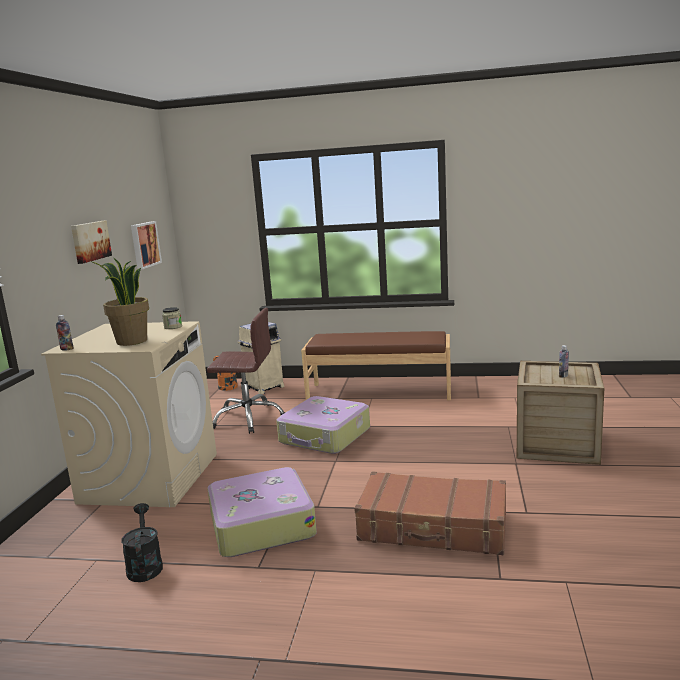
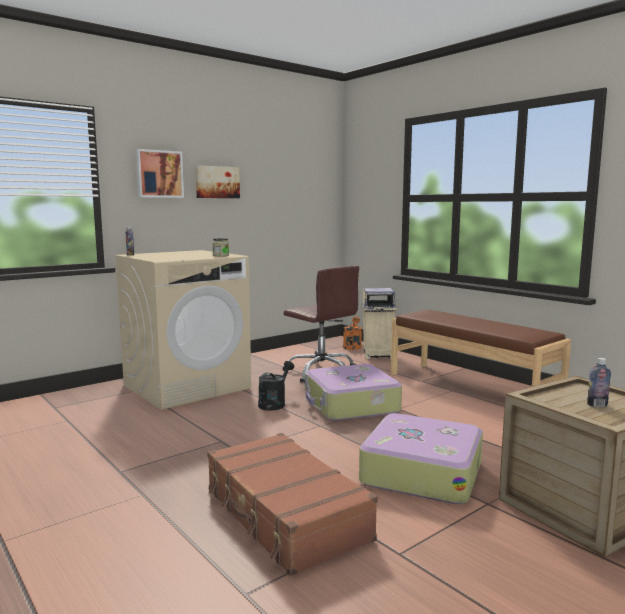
camera: 40 degrees right, 5 degrees down
potted plant [91,257,149,346] -> none
black watering can [121,503,163,582] -> black watering can moved to [258,361,294,411]
picture [131,221,162,269] -> picture moved to [136,149,184,198]
suitcase [207,467,317,557] -> suitcase moved to [359,413,483,504]

